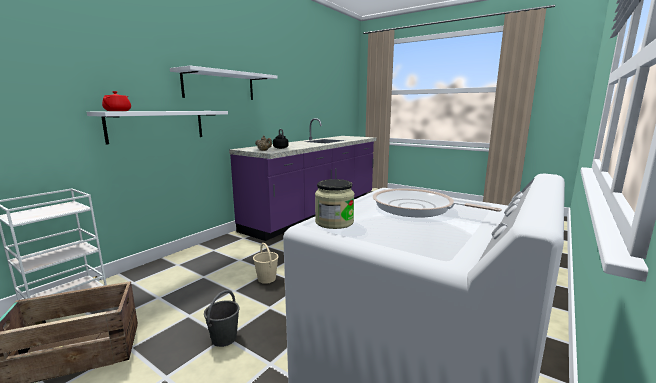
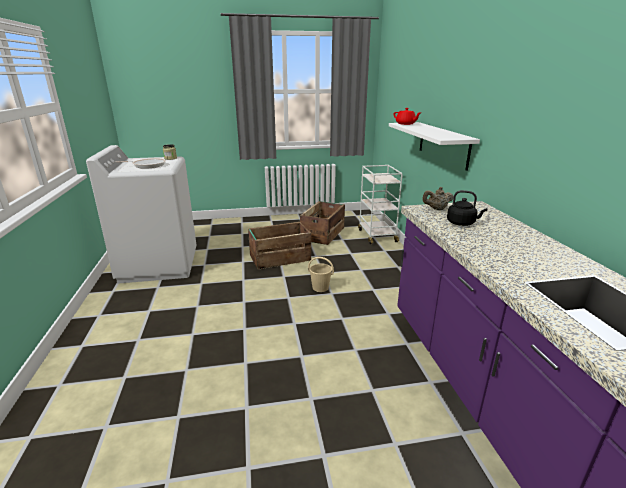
camera: 135 degrees right, 10 degrees up
white shelf [170,66,277,100] -> none
grey bucket [204,290,239,347] -> crate [248,222,311,269]

